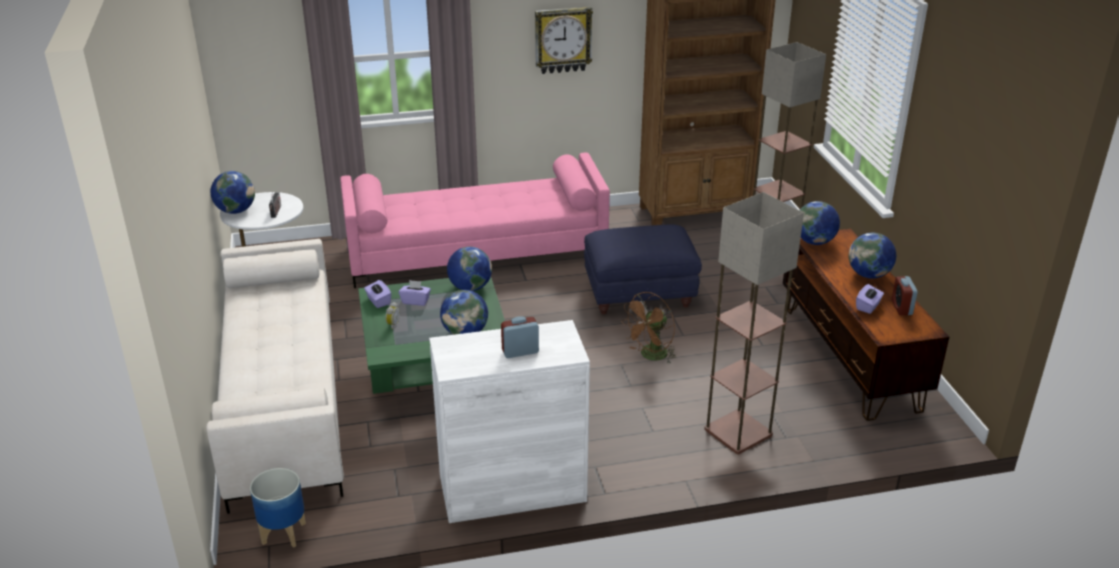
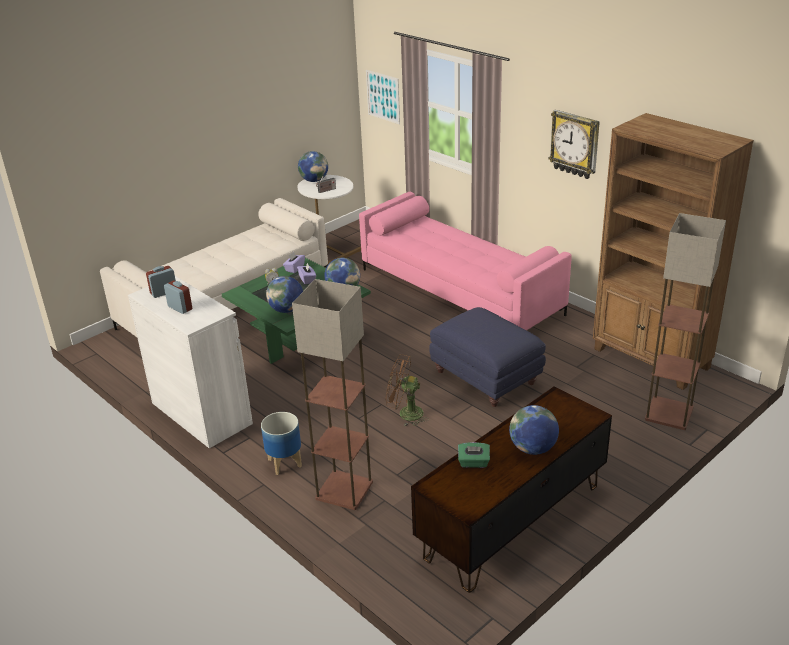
camera: 60 degrees right, 0 degrees up
planter [250,468,306,548] -> planter moved to [261,412,302,475]
globe [799,201,840,245] -> none
purple tissue box [856,284,884,314] -> green tissue box [458,442,490,468]
alarm clock [892,276,918,315] -> alarm clock moved to [146,266,176,298]
none -> picture [366,70,400,125]

